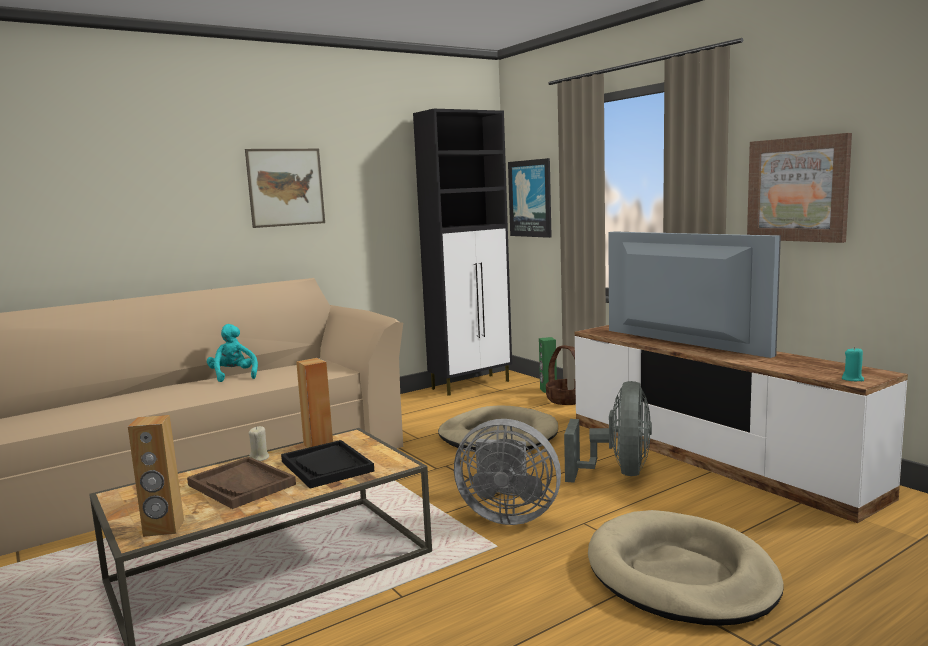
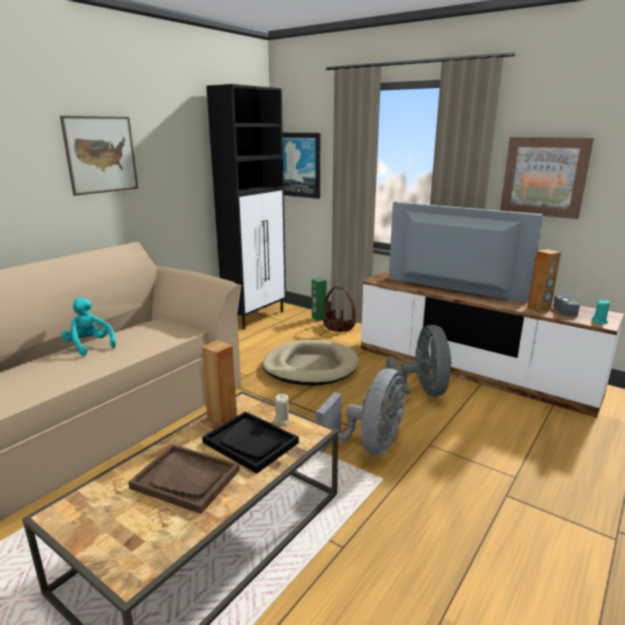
camera: 20 degrees left, 10 degrees up
brown speaker [128,415,184,537] -> brown speaker moved to [527,249,561,312]
beige candle [249,426,269,461] -> beige candle moved to [273,394,291,425]
grey fan [454,419,561,525] -> grey fan turned 60 degrees counterclockwise [316,368,405,455]
beige dog bed [588,510,784,626] -> none
none -> grey tissue box [553,289,580,316]

